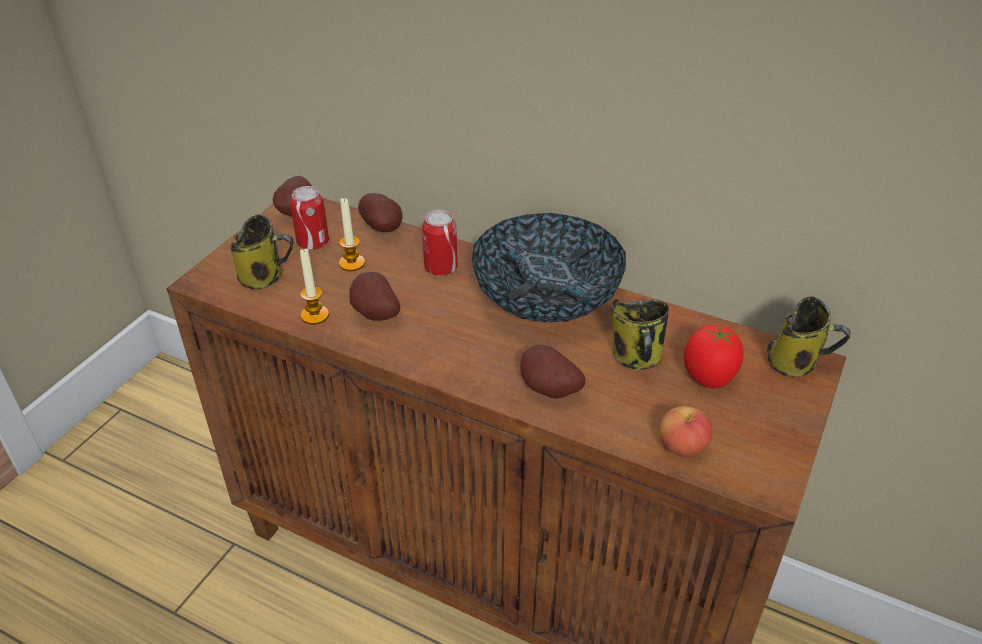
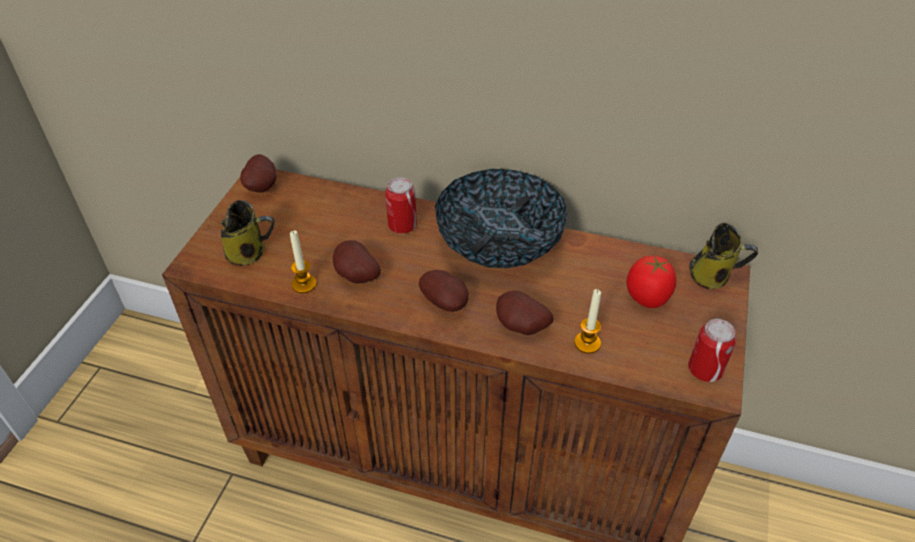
camera: 10 degrees left, 5 degrees up
can [290,186,329,250] -> can moved to [688,319,736,382]
candle [339,198,365,271] -> candle moved to [574,289,601,354]
potato [358,193,402,232] -> potato moved to [419,270,469,312]
mug [611,299,669,370] -> none
apple [660,406,713,457] -> none

